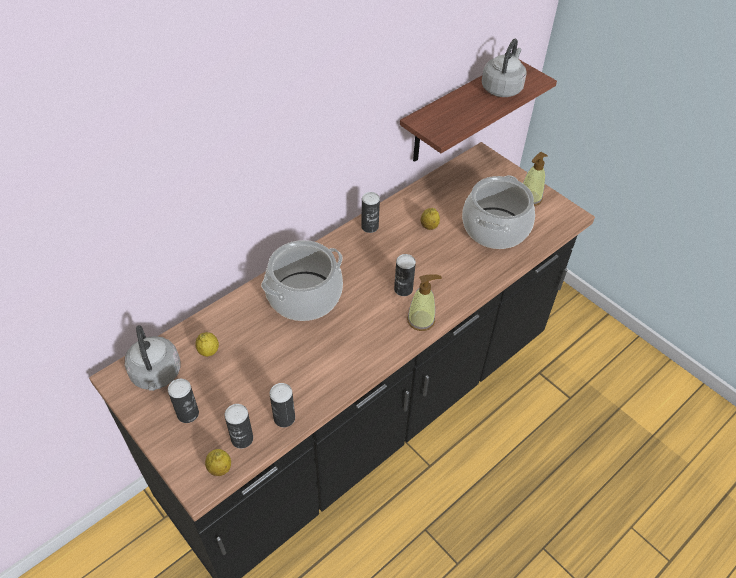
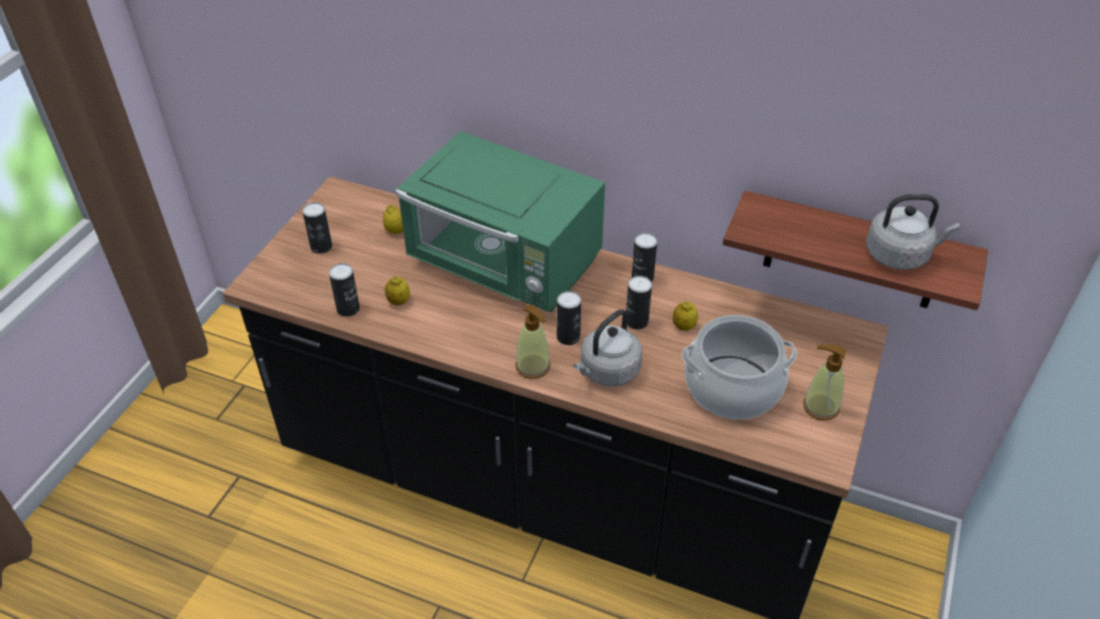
camera: 65 degrees right, 5 degrees down
grey kettle [125,325,181,391] -> grey kettle moved to [573,309,642,386]
lemon [205,449,231,476] -> lemon moved to [385,276,410,305]
can [225,404,253,449] -> can moved to [626,276,652,329]
cooking pot [261,240,343,321] -> green microwave [395,131,605,312]

